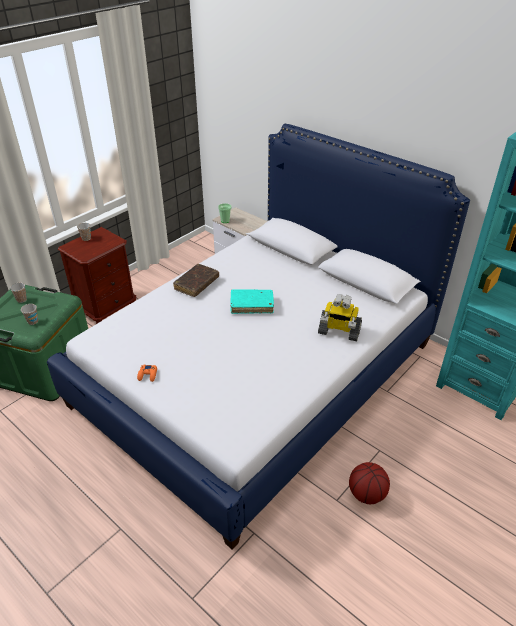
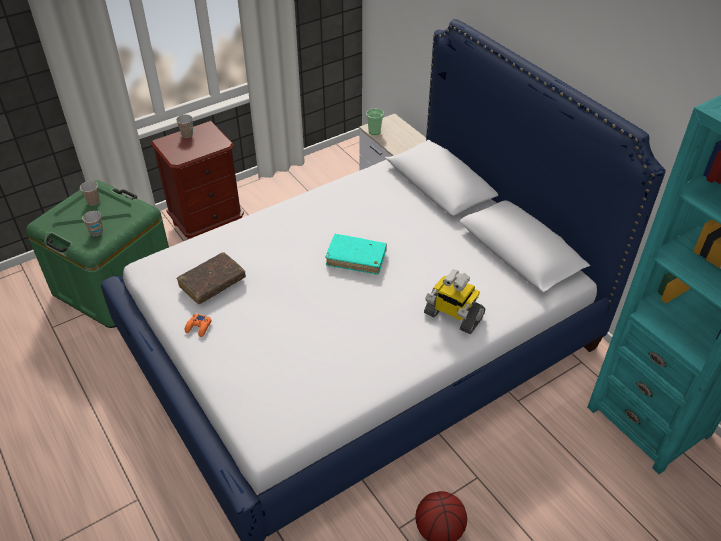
camera: 15 degrees right, 5 degrees up
brown book [173,264,219,297] -> brown book moved to [176,252,246,304]

